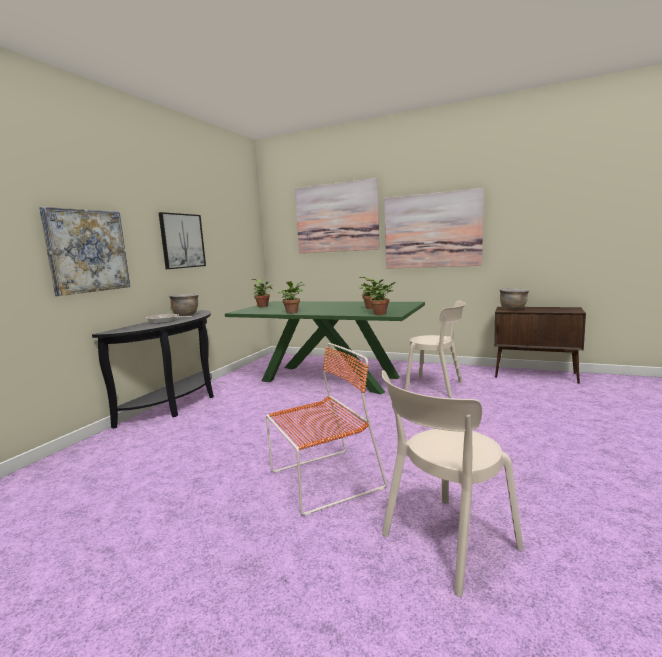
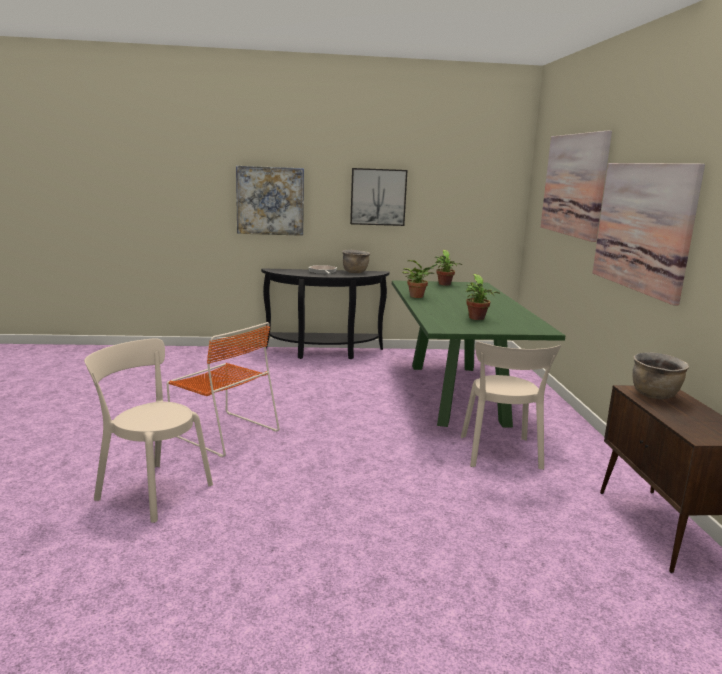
camera: 60 degrees right, 5 degrees up
potted plant [365,280,397,315] -> none

